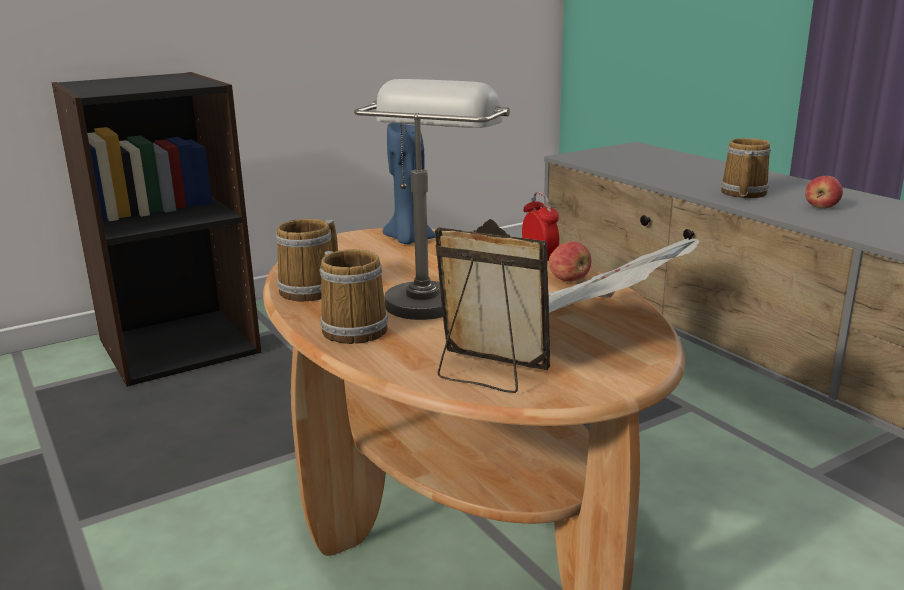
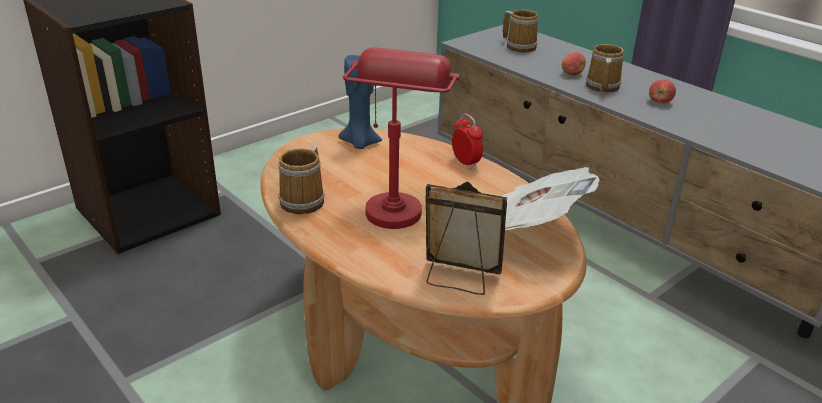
camera: 10 degrees left, 10 degrees up
mug [320,249,388,344] -> mug moved to [503,9,539,52]
grey table lamp [354,79,510,320] -> red table lamp [343,48,460,229]
apple [549,241,591,282] -> apple moved to [562,52,586,75]

